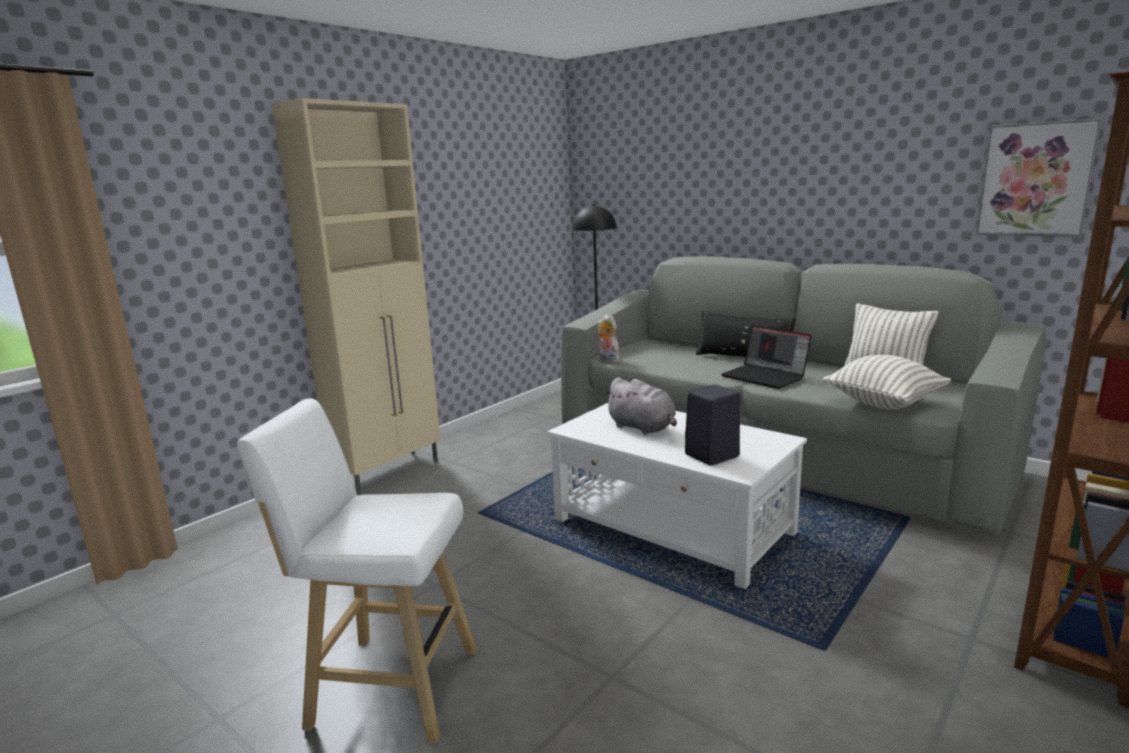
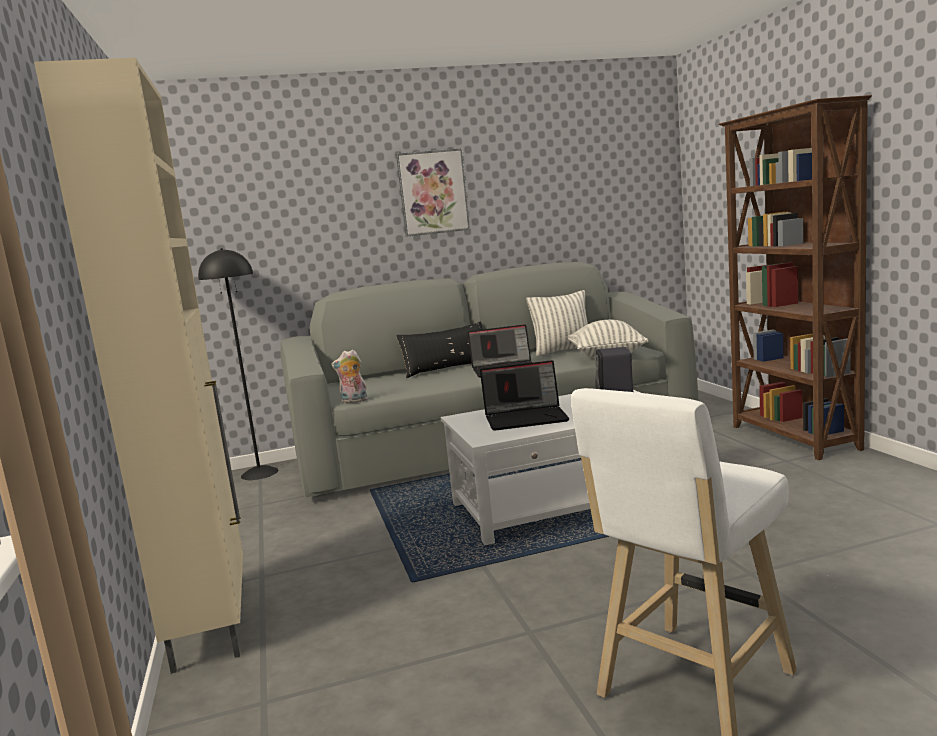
camera: 55 degrees left, 5 degrees down
grey plush toy [604,377,677,435] -> laptop [480,360,570,431]
picture [976,119,1102,237] -> picture moved to [396,148,470,237]

